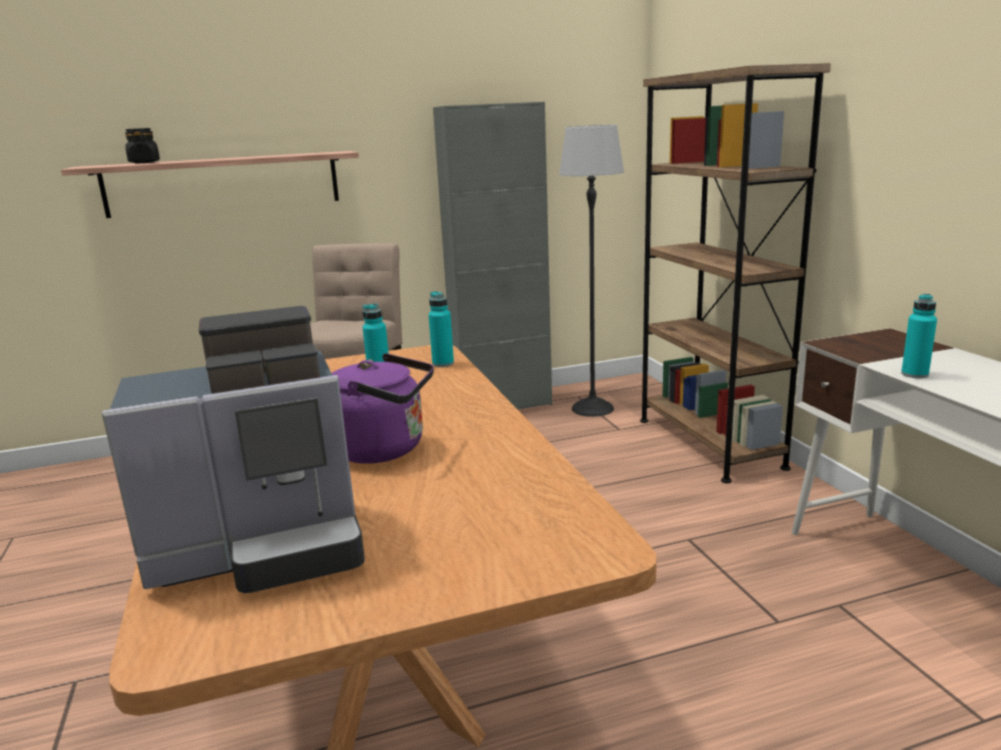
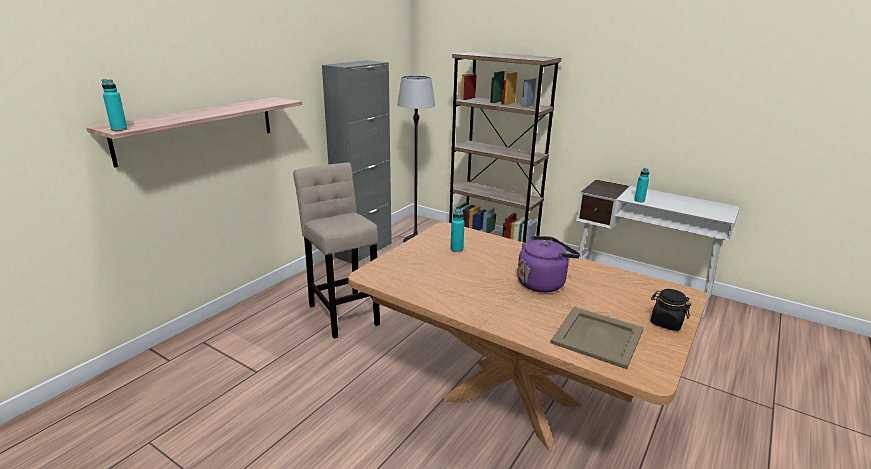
camera: 40 degrees left, 5 degrees up
coffee machine [102,306,365,593] -> beige tray [550,307,644,369]
black jar [125,128,160,164] -> black jar moved to [651,289,691,331]
turquoise bottle [428,291,454,367] -> turquoise bottle moved to [101,79,128,131]

